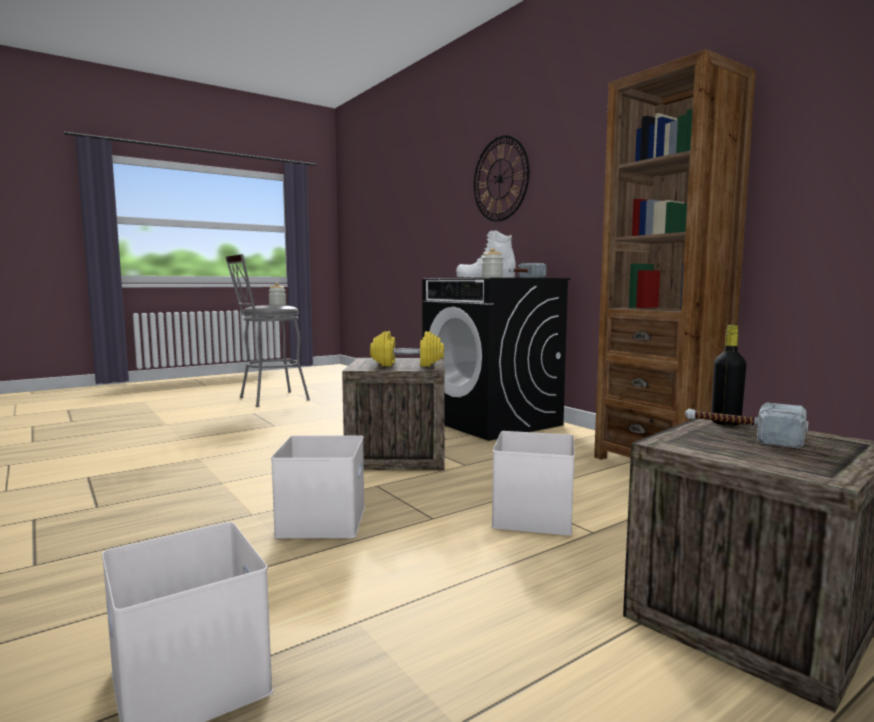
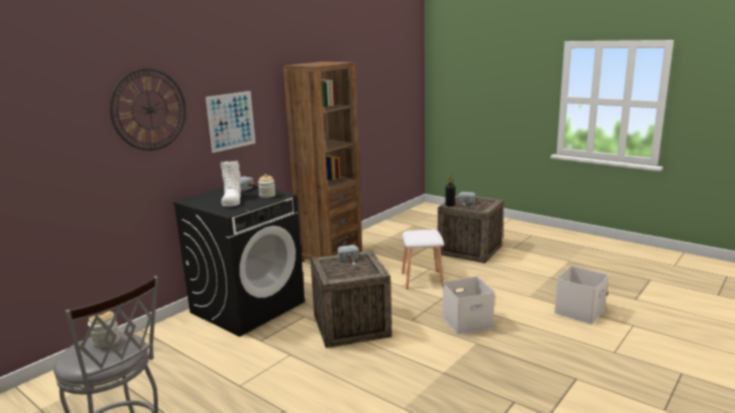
camera: 105 degrees left, 10 degrees up
yellow dumbbell [370,331,444,366] -> hammer [337,245,359,267]
white storage box [491,431,575,536] -> white stool [402,230,444,289]
none -> picture [205,91,255,153]

